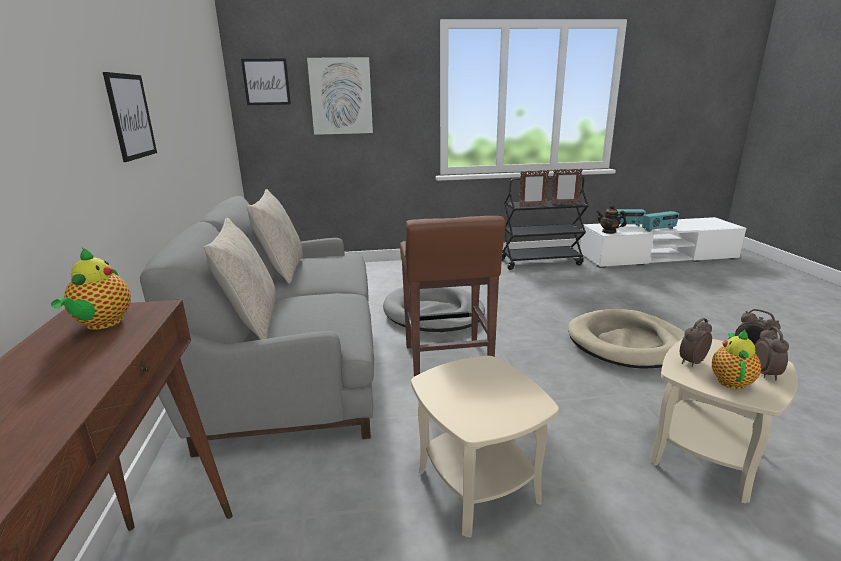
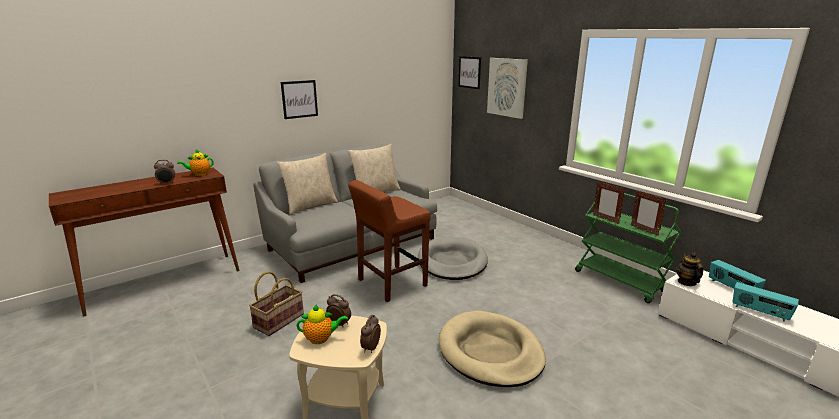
camera: 60 degrees right, 0 degrees up
beige side table [411,356,559,538] -> basket [249,271,304,336]
black cart [502,176,589,270] -> green cart [575,189,681,303]
alarm clock [755,326,789,381] -> alarm clock moved to [154,160,175,185]

